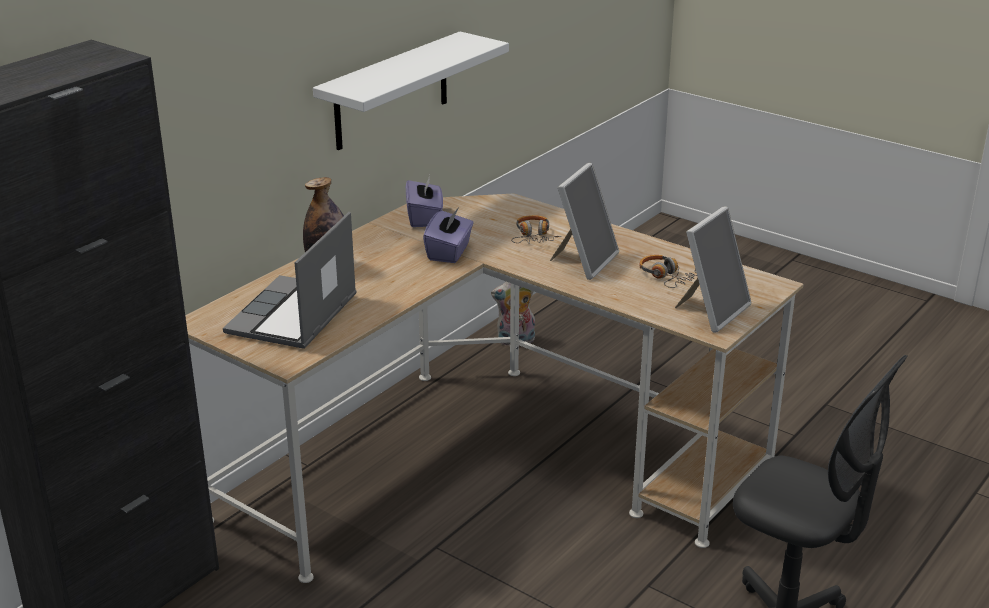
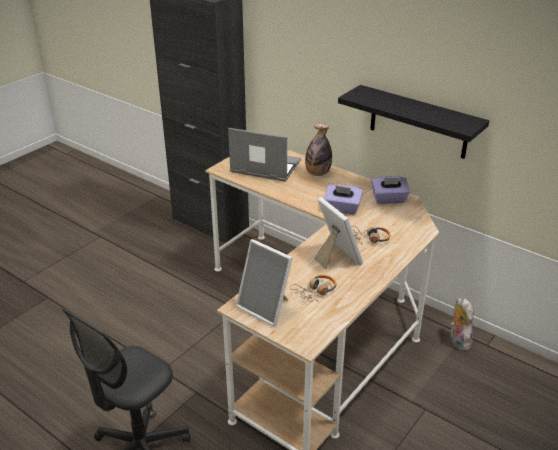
camera: 90 degrees right, 5 degrees up
white shelf [313,31,509,150] -> black shelf [338,85,489,159]
picture frame [550,163,619,280] -> picture frame turned 150 degrees counterclockwise [314,197,363,269]

